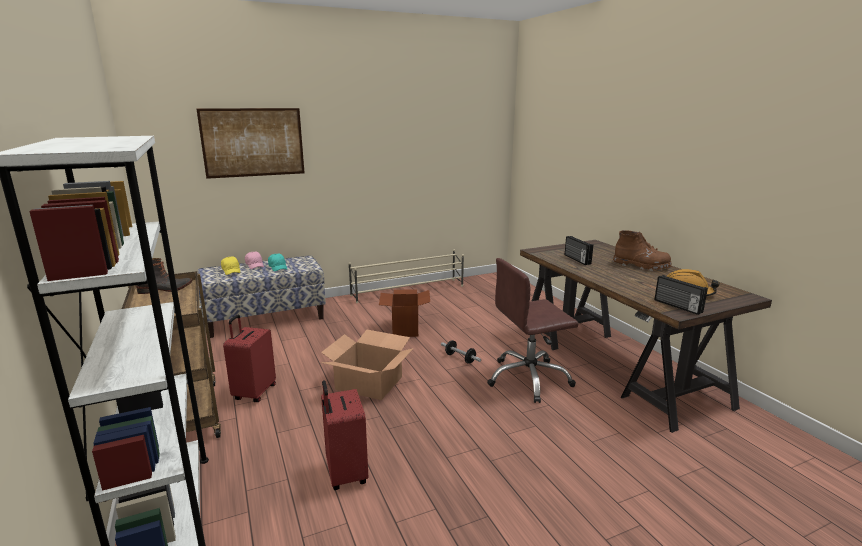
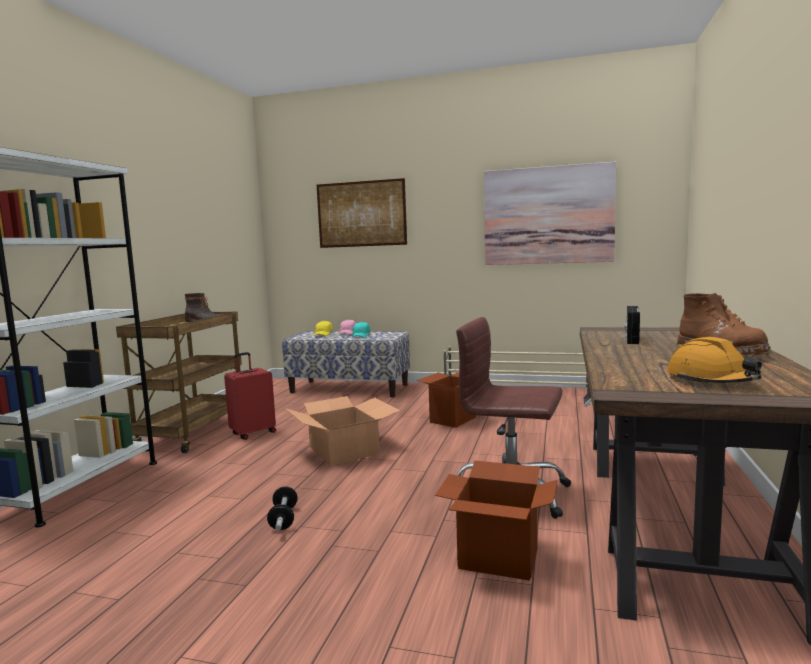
camera: 40 degrees right, 10 degrees down
red suitcase [321,381,368,490] -> none
dumbbell [441,340,481,364] -> dumbbell moved to [267,486,298,531]
radio [654,275,708,315] -> none
none -> cardboard box [435,460,558,581]
none -> picture [484,161,616,265]

